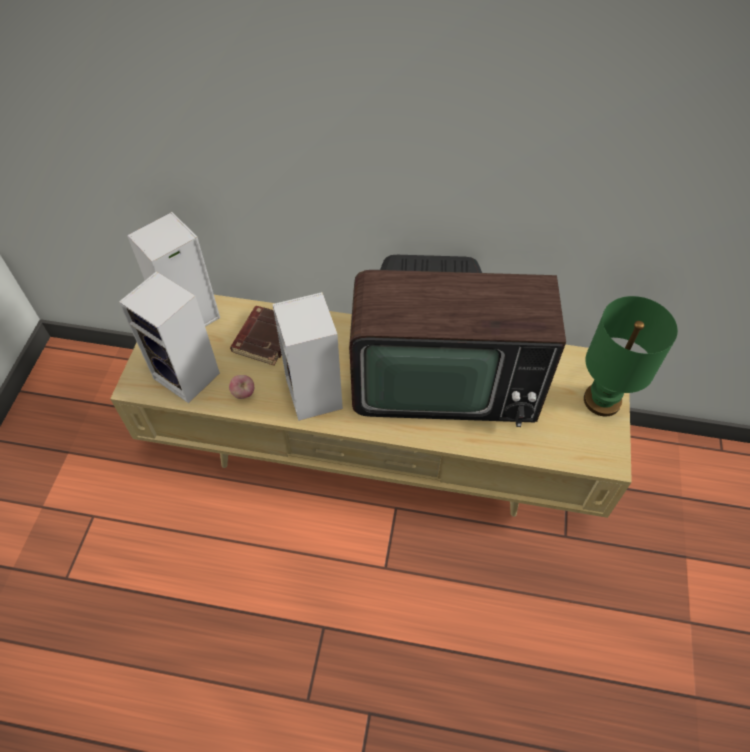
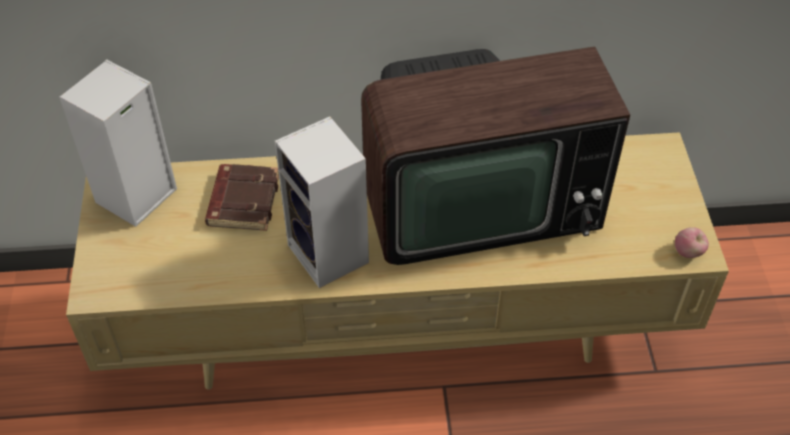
camera: 15 degrees left, 5 degrees down
speaker [119,271,220,403] -> none
apple [229,375,254,399] -> apple moved to [675,227,709,258]
green table lamp [584,296,678,416] -> none

